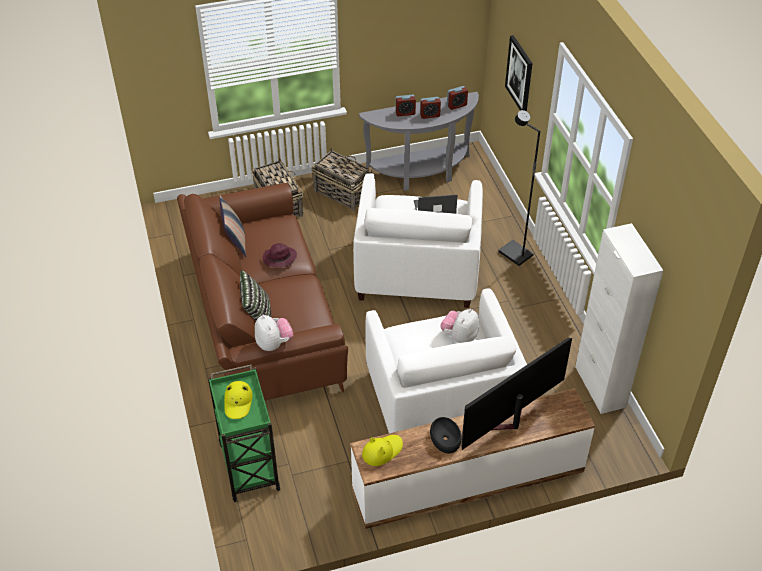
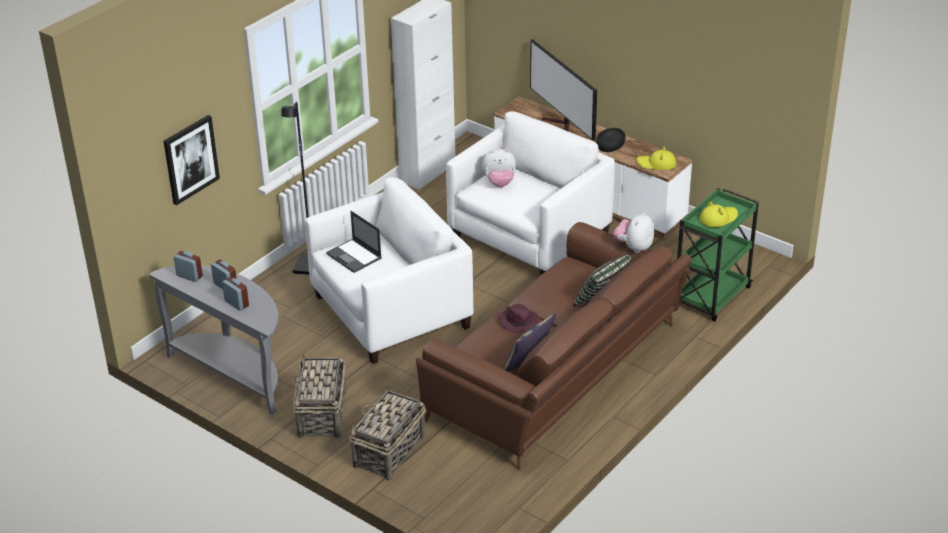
camera: 125 degrees left, 10 degrees down
television [461,338,572,450] -> television turned 45 degrees clockwise [530,39,597,141]

